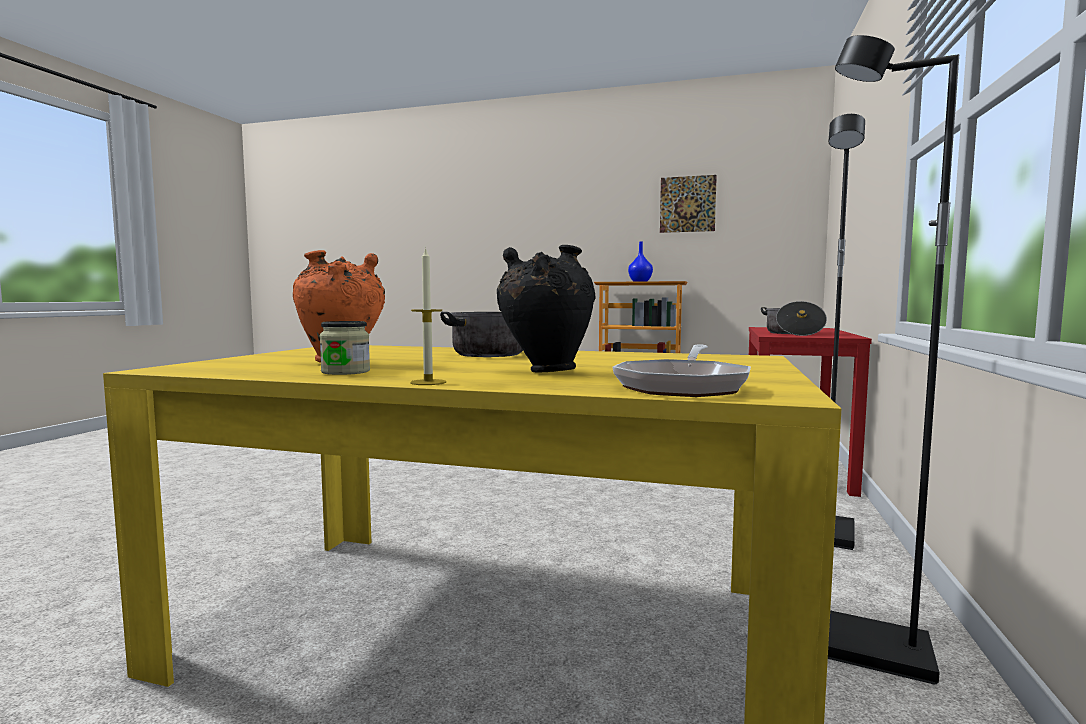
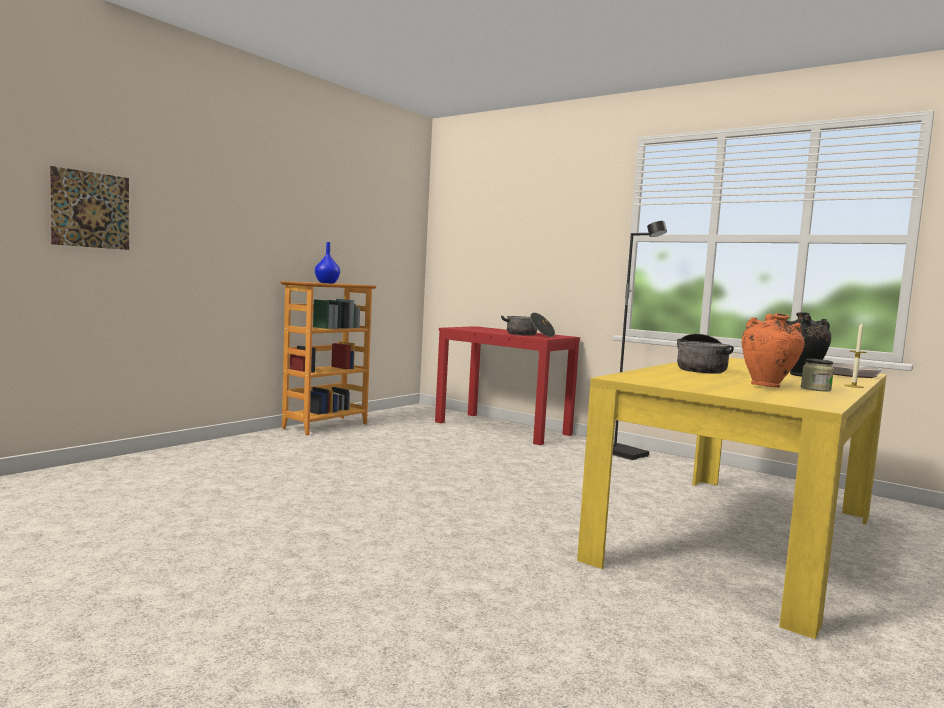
camera: 70 degrees left, 0 degrees up
picture [660,175,717,233] -> picture moved to [50,166,129,250]
black floor lamp [828,35,959,685] -> none

